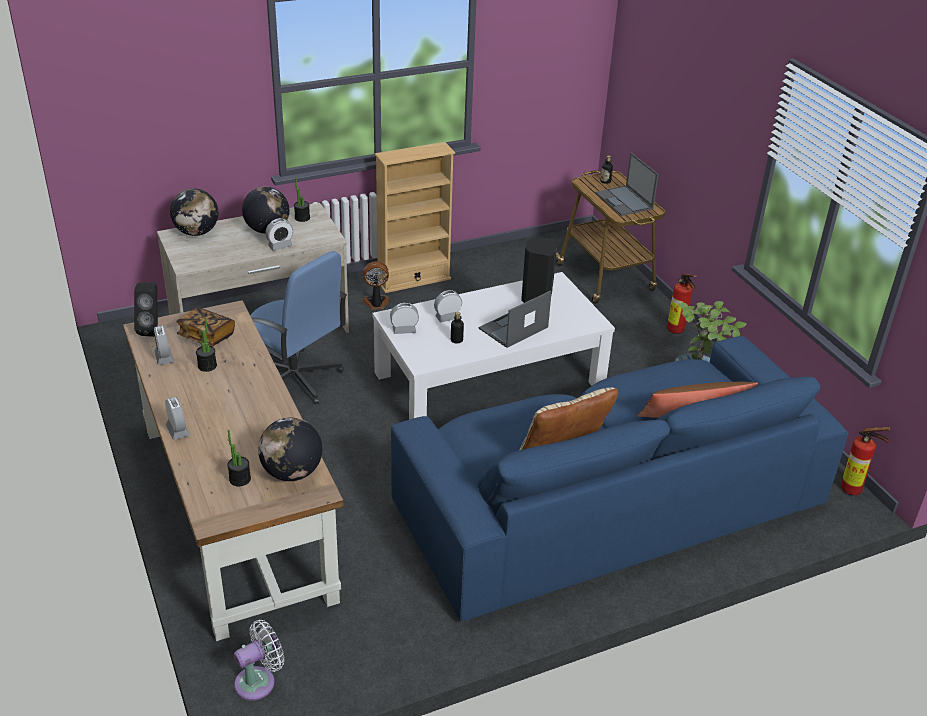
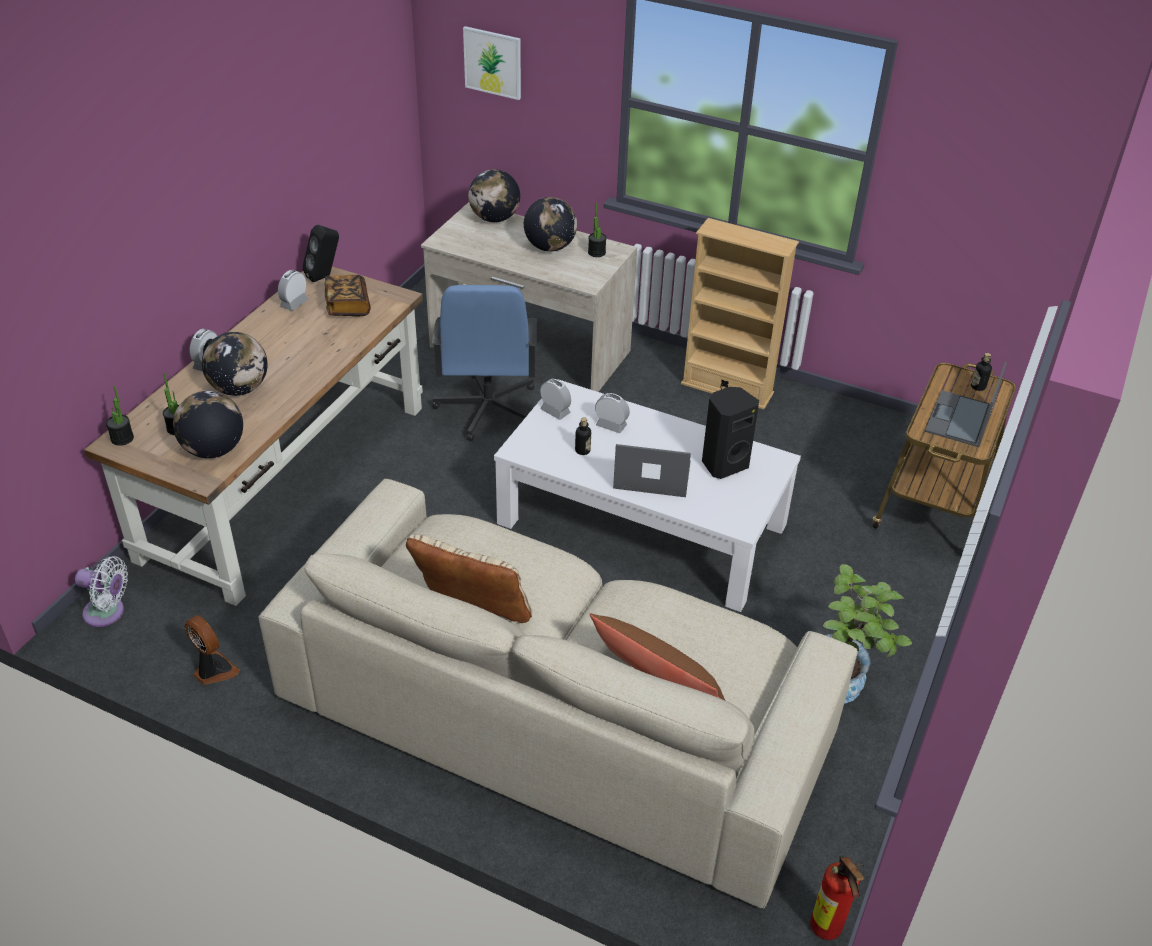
camera: 50 degrees right, 5 degrees up
potted plant [196,317,217,372] -> potted plant moved to [106,386,134,446]
alarm clock [265,218,293,251] -> none
fan [362,261,390,310] -> fan moved to [185,615,239,685]
blue sofa [391,336,849,621] -> beige sofa [259,479,857,908]
fire extinguisher [667,274,697,334] -> none
none -> globe [202,332,268,396]
none -> picture [463,26,521,100]

